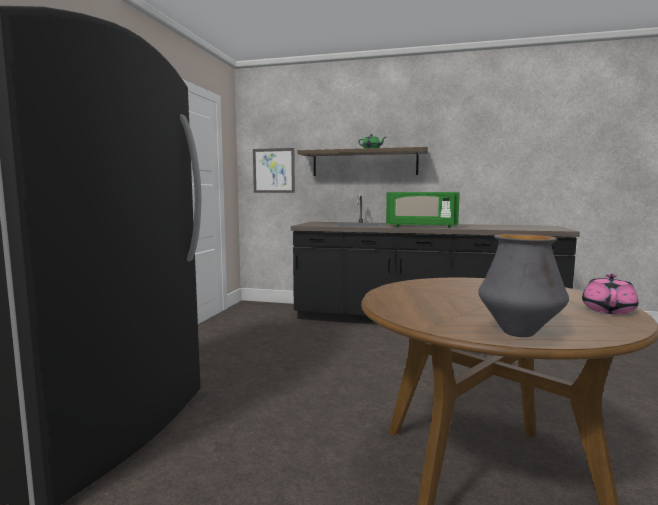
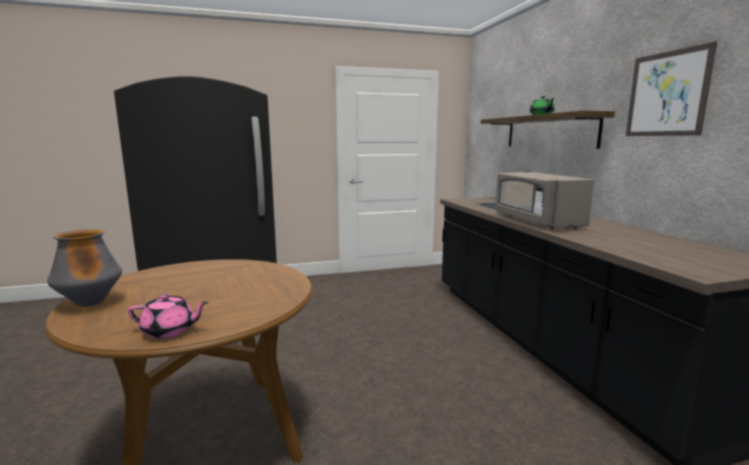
camera: 60 degrees right, 5 degrees up
picture [253,148,295,193] -> picture moved to [626,42,717,136]
green microwave [386,192,460,228] -> grey microwave [496,172,594,230]

